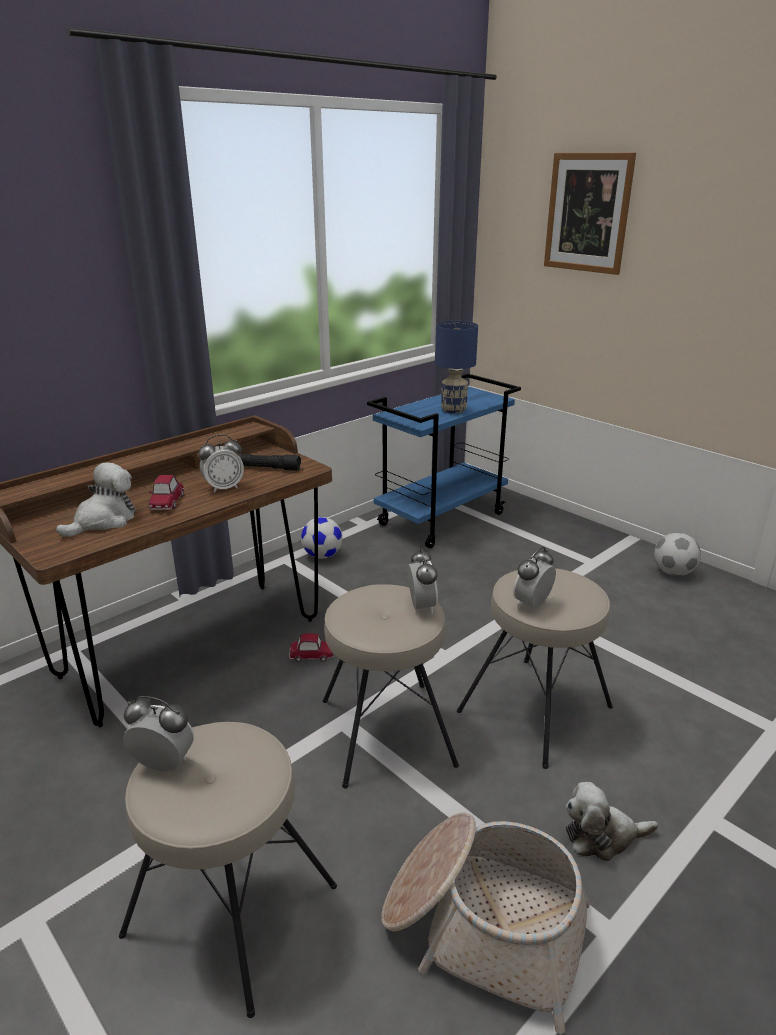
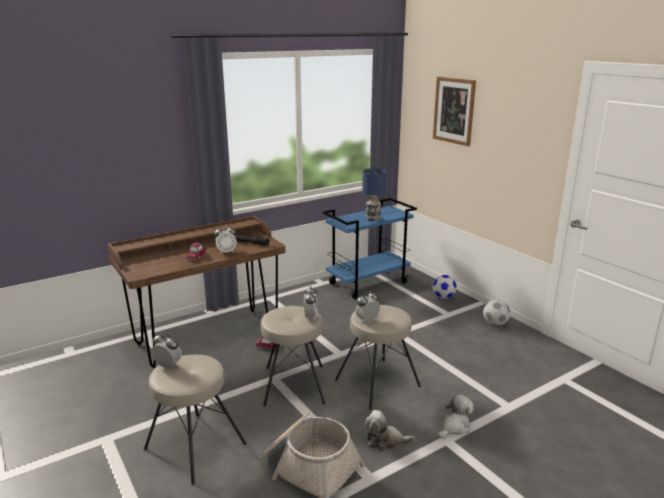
camera: 10 degrees right, 5 degrees down
plush toy [56,462,136,537] -> plush toy moved to [438,394,474,439]
football [301,517,343,559] -> football moved to [433,275,457,299]

